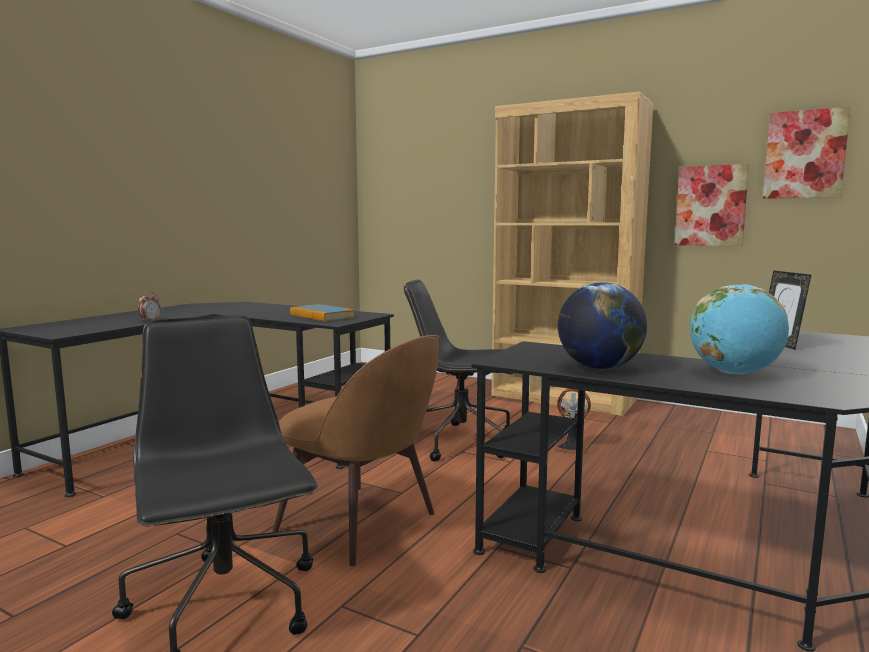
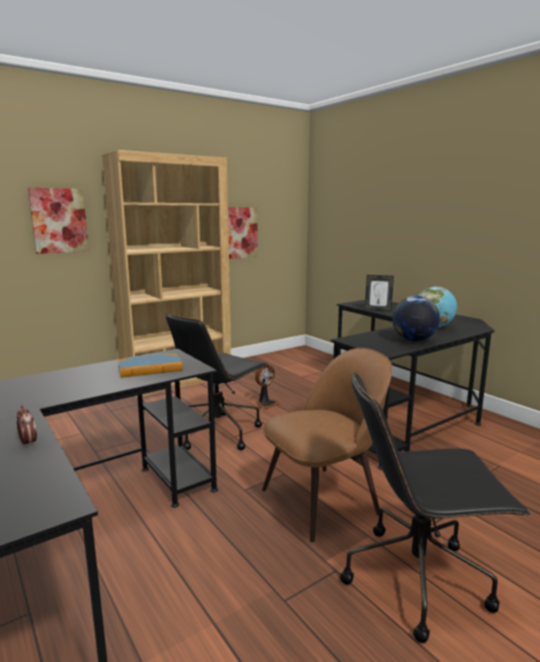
camera: 65 degrees left, 5 degrees up
picture [763,107,851,199] -> picture moved to [28,188,89,254]

